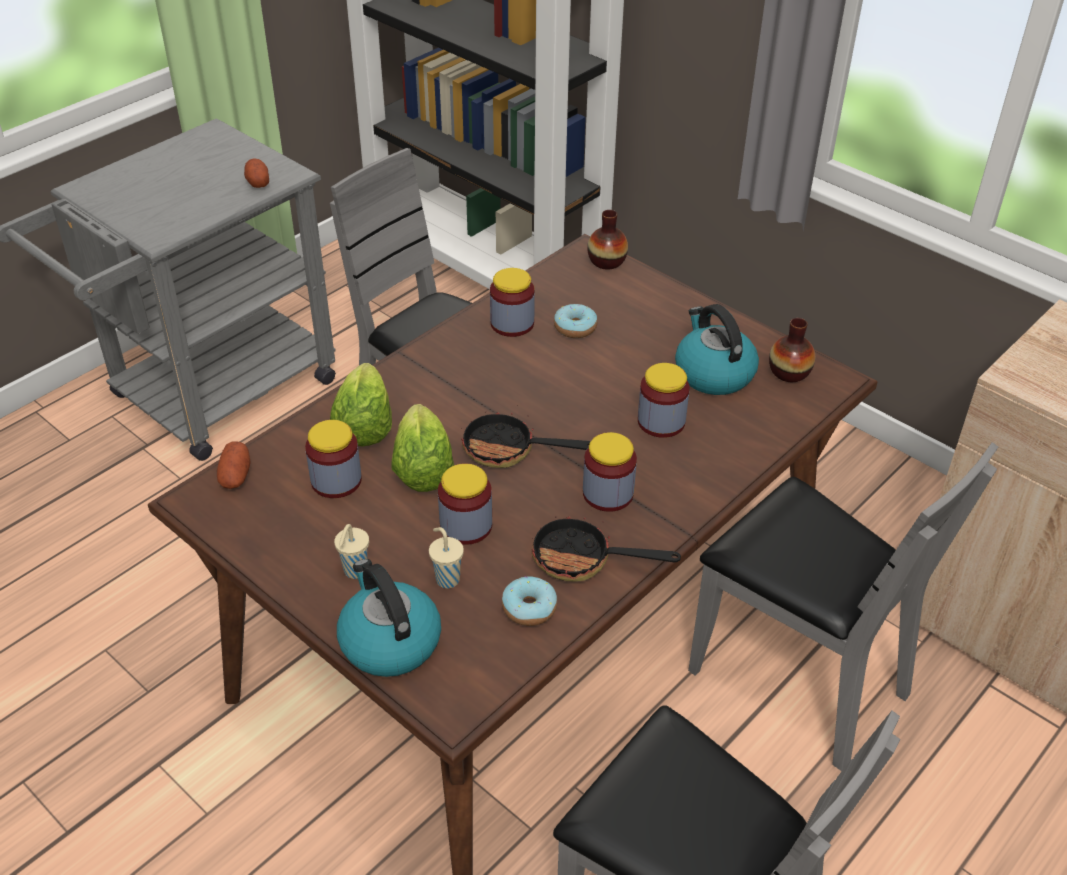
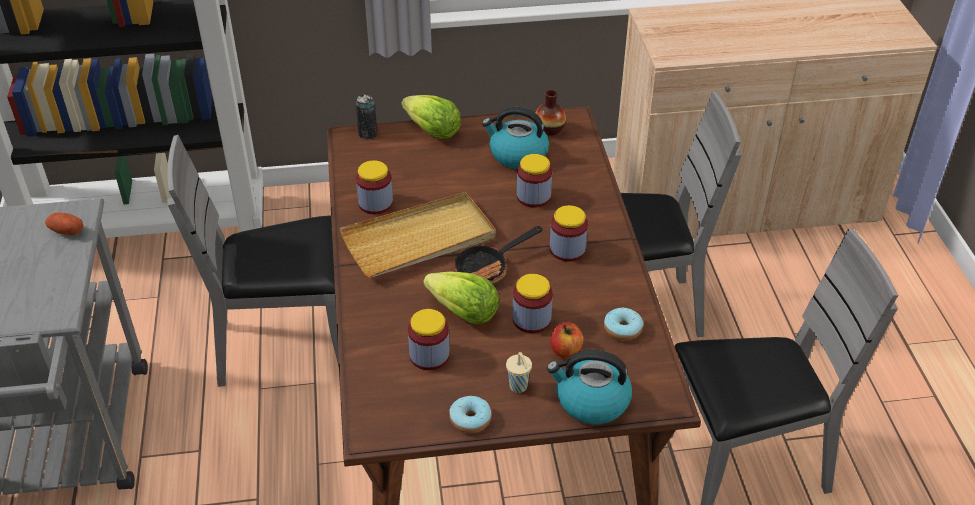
camera: 50 degrees left, 0 degrees up
potato [217,442,251,489] -> none
lettuce [330,363,392,446] -> lettuce moved to [402,95,461,139]
beige cup [429,527,464,589] -> apple [550,322,583,358]
frying pan [532,510,681,582] -> none
donut [554,304,597,338] -> donut moved to [449,396,491,433]
vase [587,210,628,270] -> can [356,94,378,139]
none -> beige tray [340,192,496,278]

